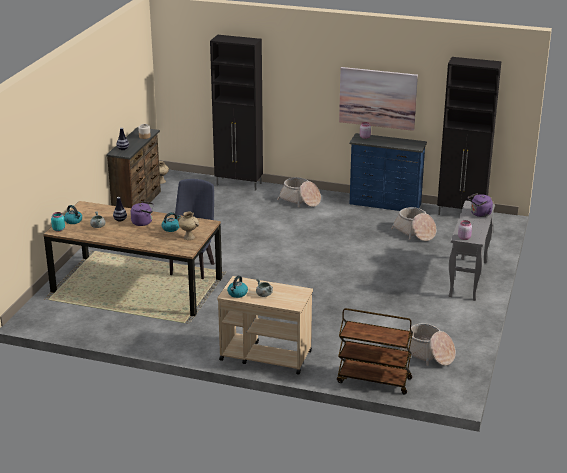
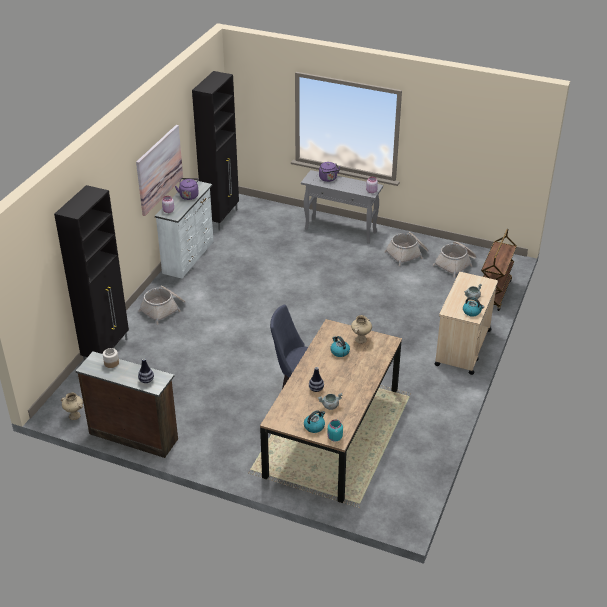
camera: 85 degrees left, 10 degrees up
purple kettle [130,201,154,226] -> purple kettle moved to [175,178,199,200]
blue dresser [349,133,427,211] -> white dresser [155,180,214,279]
basket [391,207,436,241] -> basket moved to [384,232,429,266]

